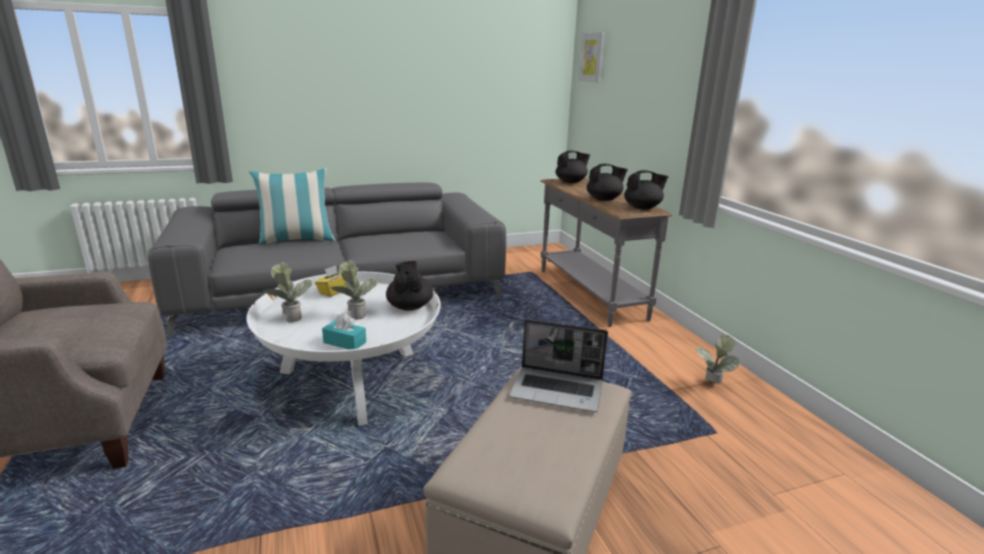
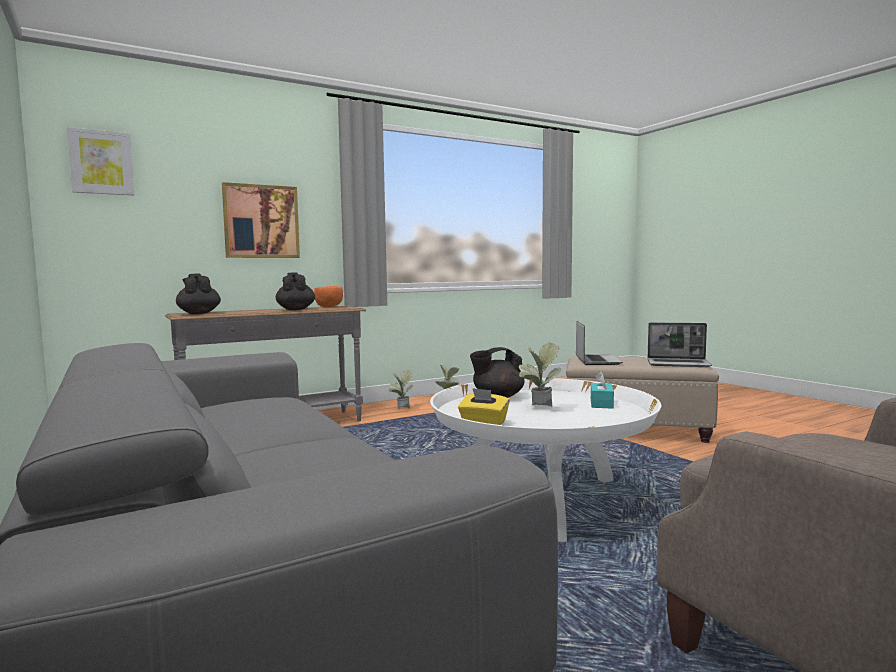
camera: 100 degrees left, 15 degrees down
pillow [249,168,336,245] -> none
potted plant [263,262,312,323] -> potted plant moved to [389,370,413,408]
black teapot [624,170,669,209] -> orange bowl [314,286,343,307]
none -> picture [222,182,300,258]
none -> laptop [648,322,712,367]

